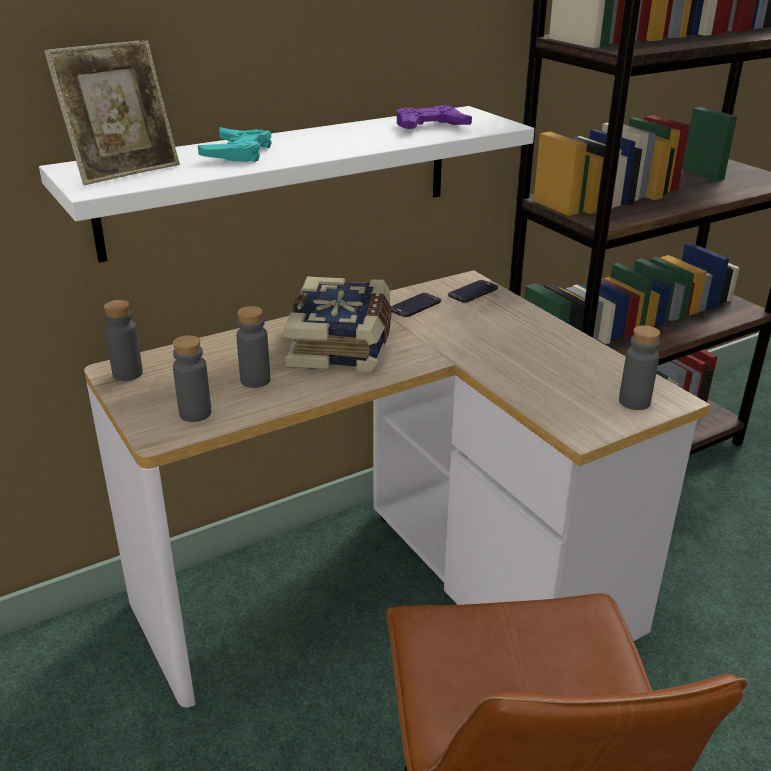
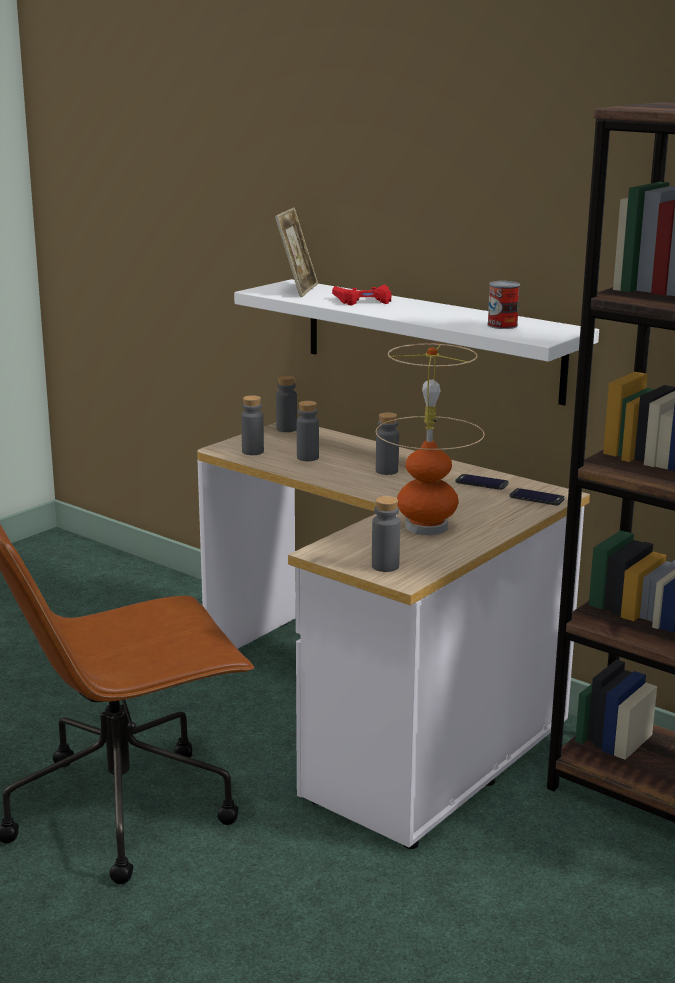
camera: 70 degrees right, 10 degrees down
picture frame [44,40,180,185] -> picture frame turned 105 degrees counterclockwise [275,208,318,297]
turquoise game controller [198,127,272,162] -> red game controller [332,284,391,305]
book [284,276,392,372] -> grey bottle [376,412,399,475]
purple game controller [397,105,472,129] -> can [487,281,520,329]
none -> table lamp [376,343,485,536]

